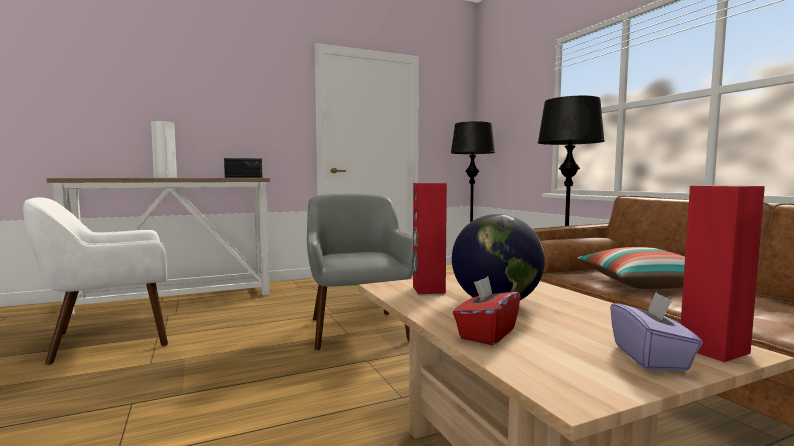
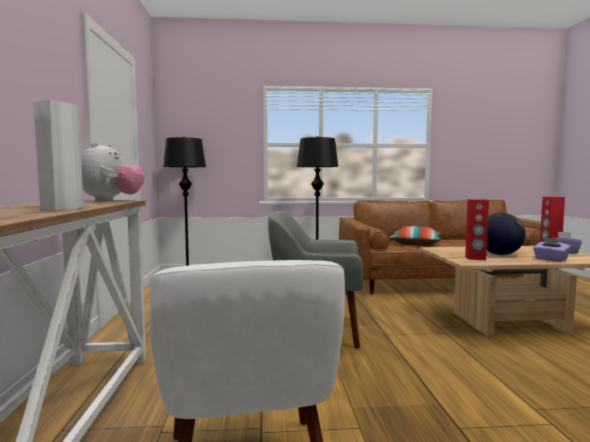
camera: 70 degrees left, 0 degrees up
radio [224,158,263,178] -> plush toy [81,142,145,202]
red tissue box [453,276,521,345] -> purple tissue box [533,237,571,262]

